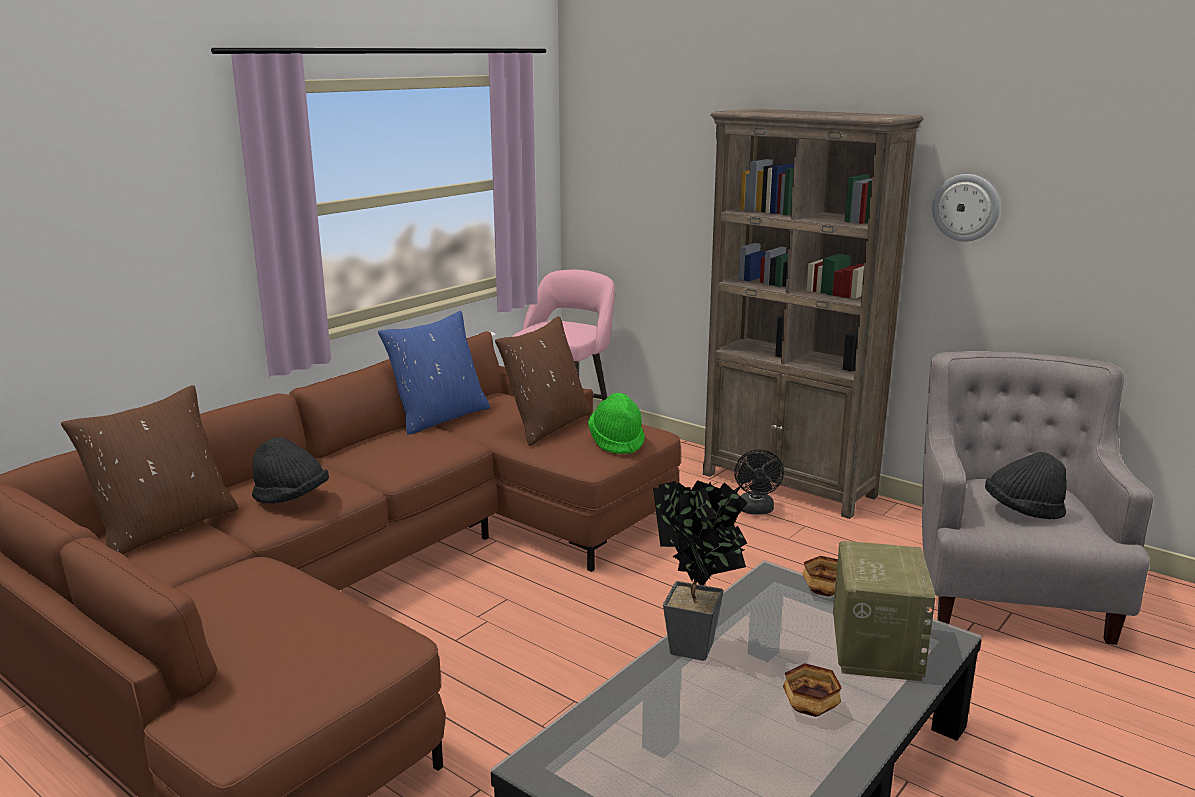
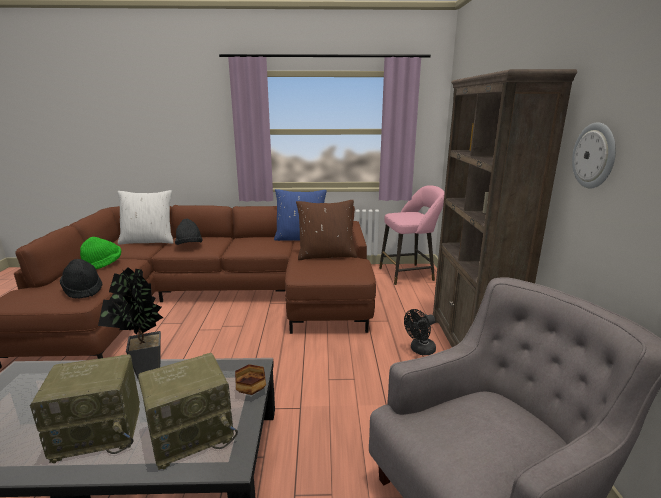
camera: 50 degrees right, 0 degrees up
brown pillow [61,385,238,554] -> white pillow [118,190,173,245]
green hat [588,393,645,454] -> green hat moved to [80,237,121,269]
bowl [783,663,842,717] -> radio [30,354,140,463]
black hat [985,452,1067,519] -> black hat moved to [60,259,103,299]

